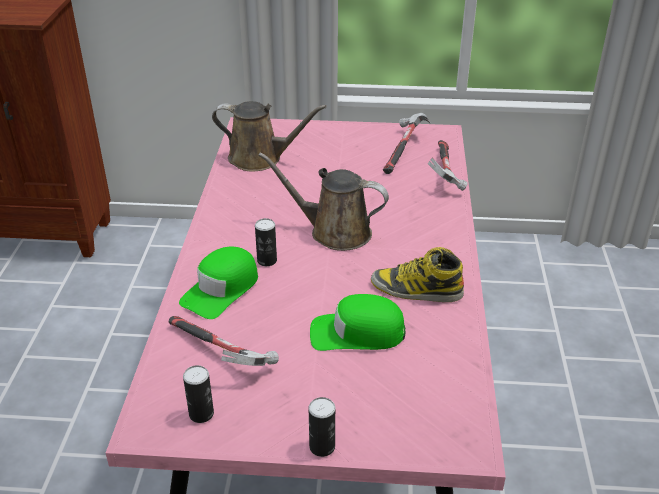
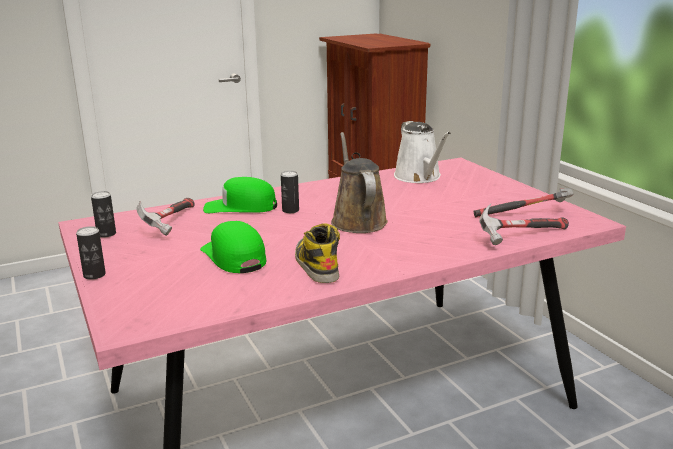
camera: 60 degrees right, 15 degrees down
brown watering can [212,101,326,171] -> white watering can [394,121,451,183]

